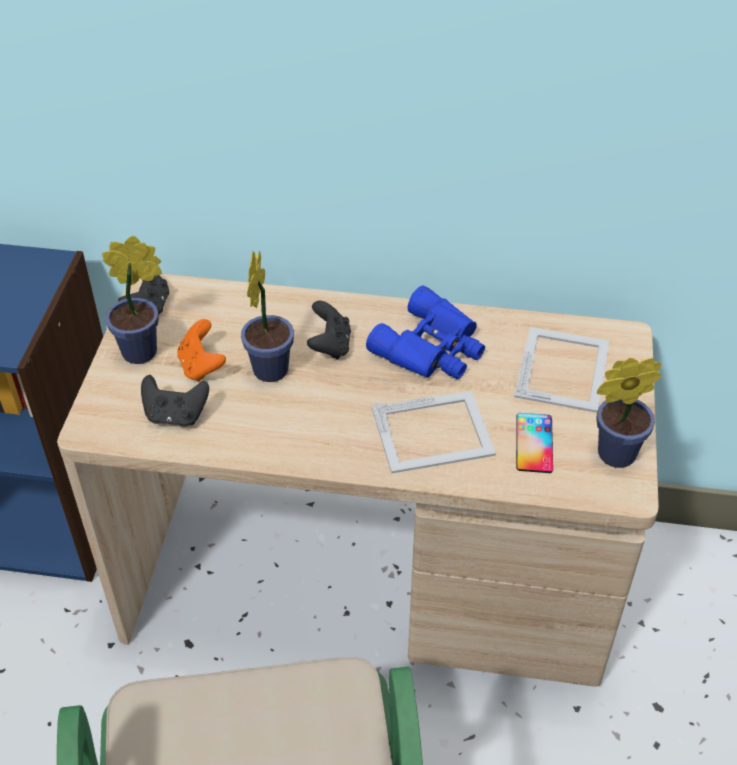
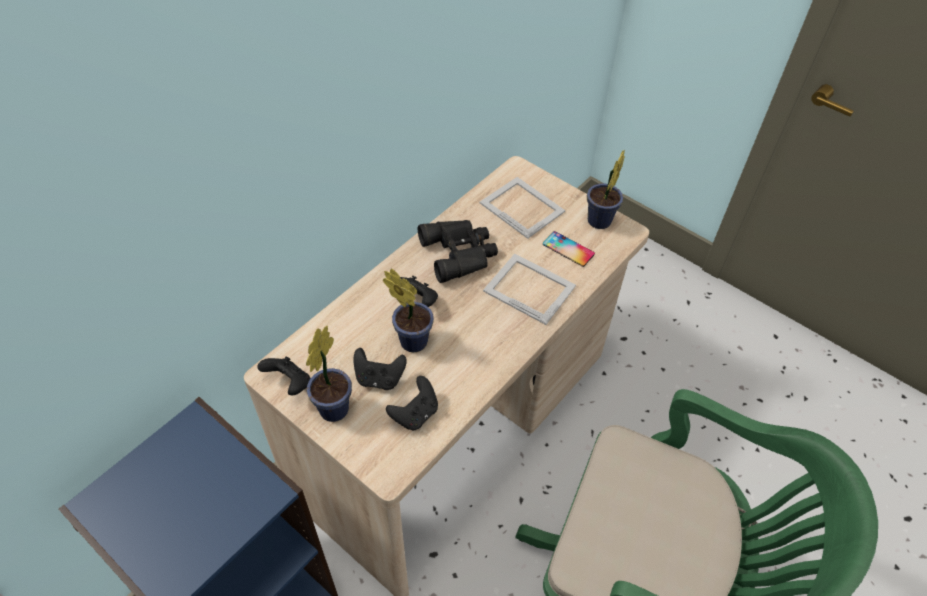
camera: 60 degrees left, 5 degrees up
orange game controller [177,319,226,382] -> black game controller [354,348,407,390]
blue binoculars [366,286,485,379] -> black binoculars [418,220,498,283]
picture frame [372,391,496,473] -> picture frame turned 75 degrees counterclockwise [483,254,576,325]

